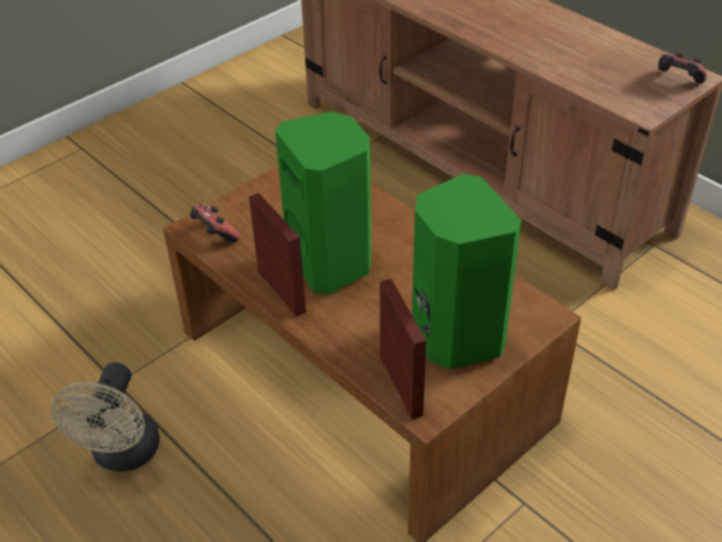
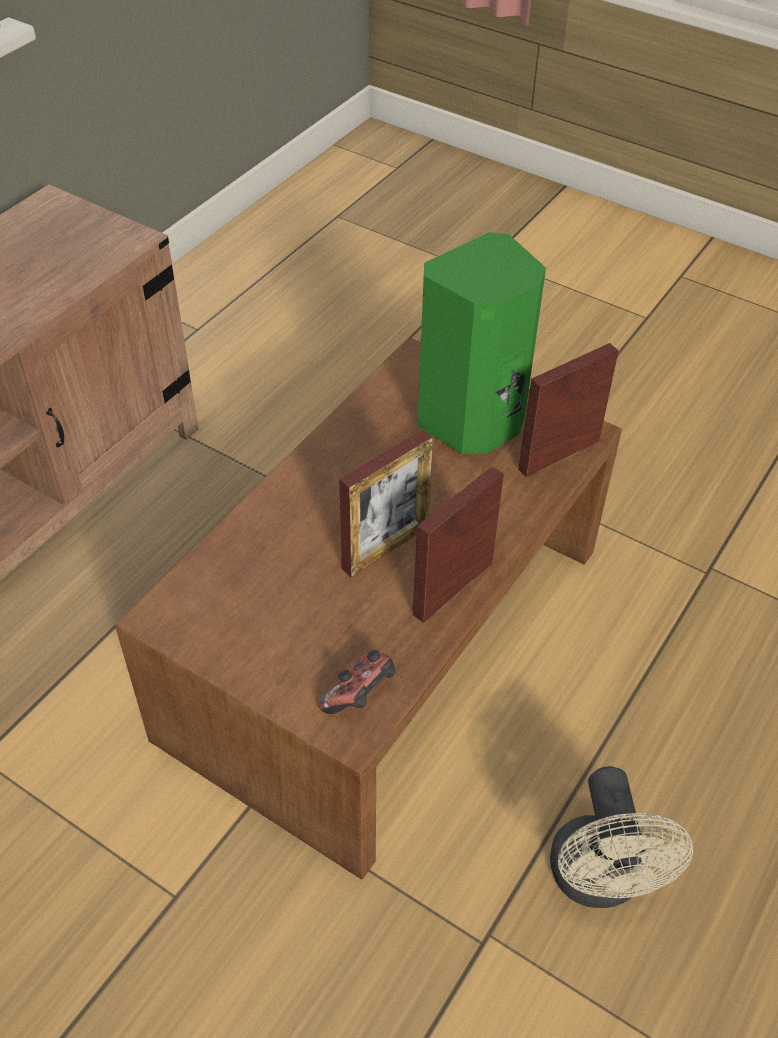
camera: 105 degrees left, 5 degrees up
beige fan [51,362,160,472] -> beige fan turned 90 degrees clockwise [550,766,693,908]
green speaker [275,111,371,295] -> picture frame [339,429,433,577]
game controller [658,53,707,84] -> none

